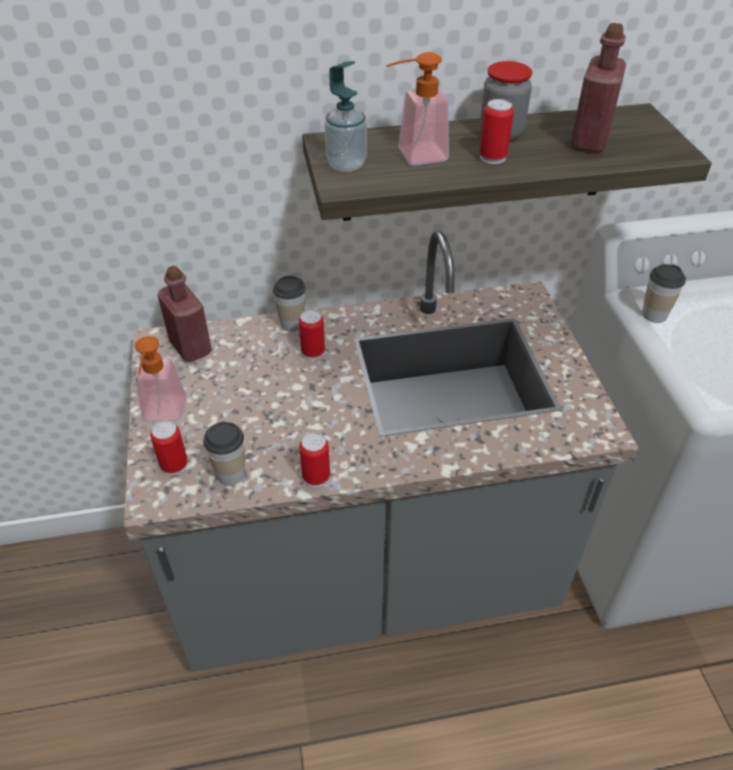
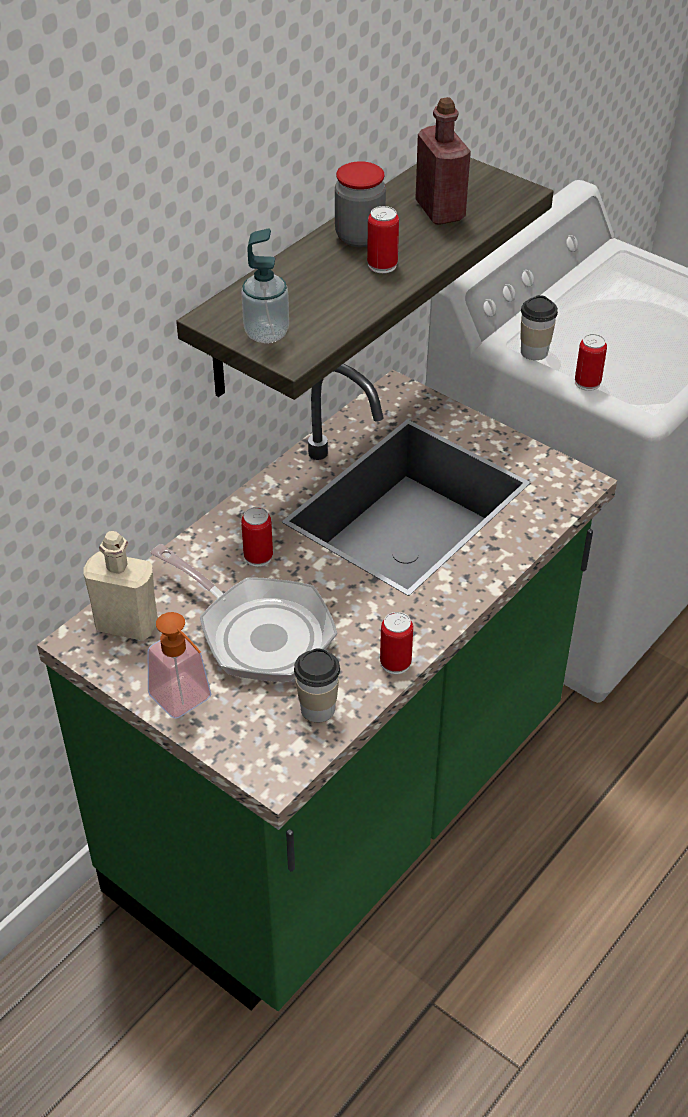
camera: 40 degrees left, 0 degrees up
grey counter [124,231,639,672] -> green counter [37,364,617,1011]
can [151,421,188,475] -> can moved to [575,334,607,391]
red bottle [157,266,212,362] -> beige bottle [83,531,158,641]
cup [273,276,306,332] -> none
soap dispenser [386,52,449,166] -> none
none -> frying pan [150,544,338,682]

